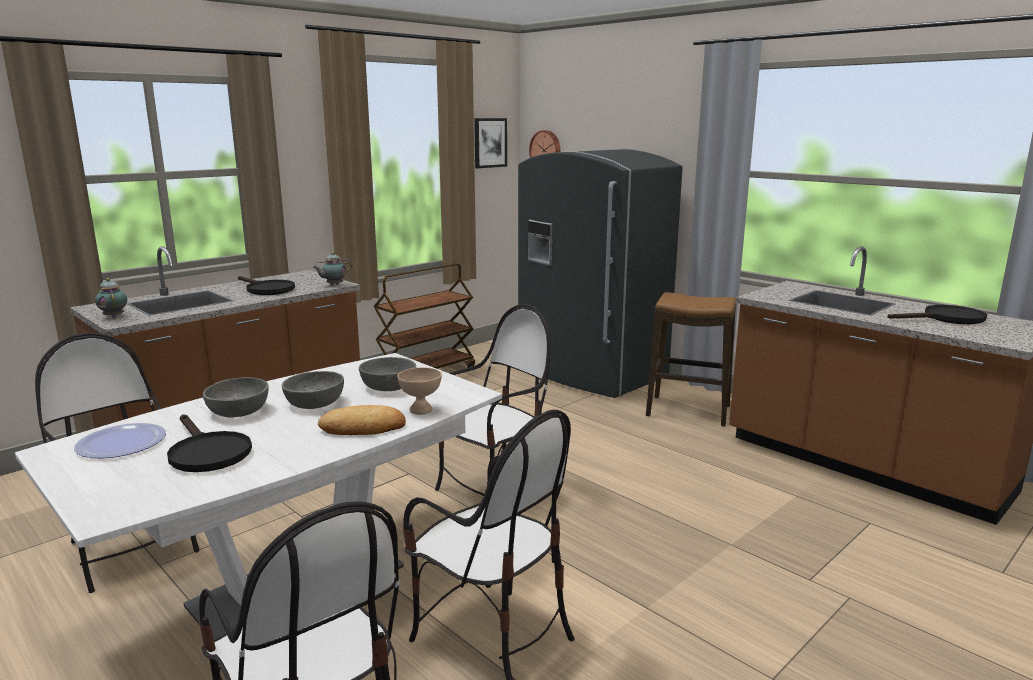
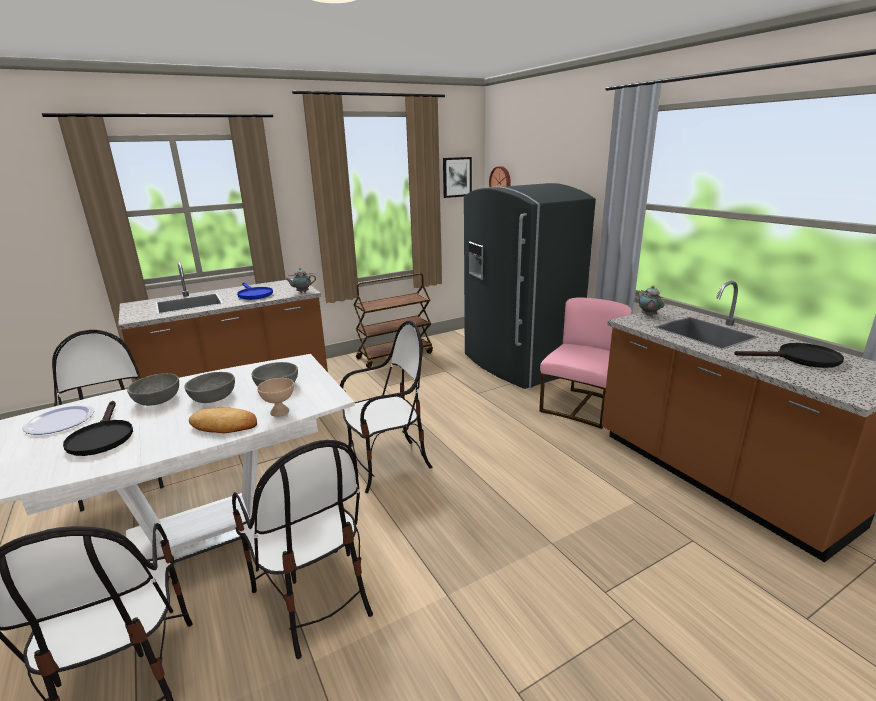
camera: 15 degrees right, 5 degrees up
teapot [95,278,127,318] -> teapot moved to [637,286,665,317]
black frying pan [238,276,295,295] -> blue frying pan [237,282,273,300]
stool [646,292,736,427] -> pink chair [539,297,631,429]

